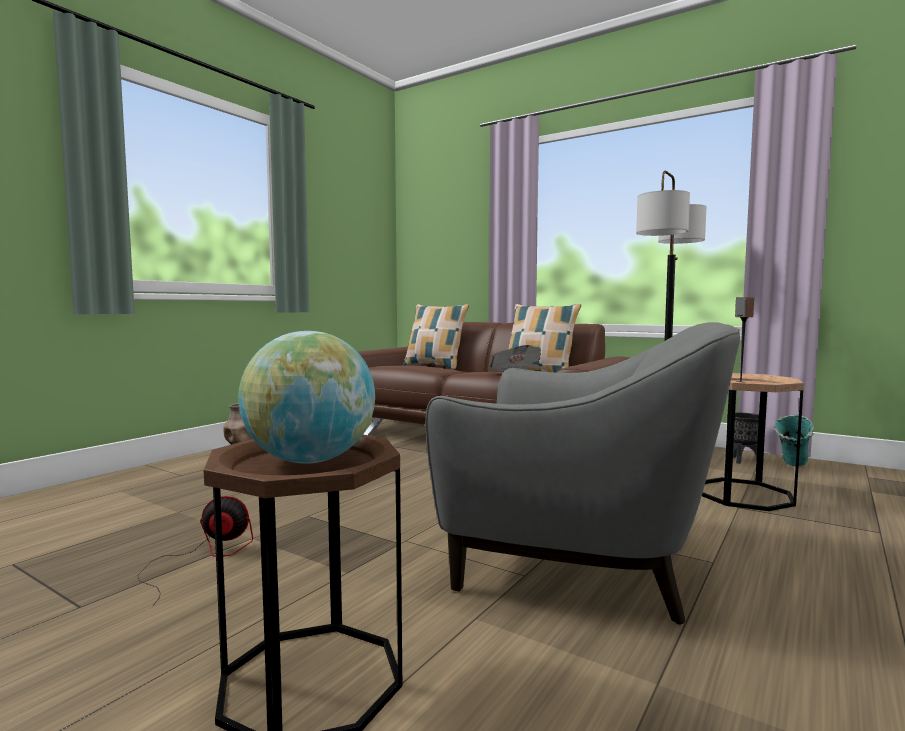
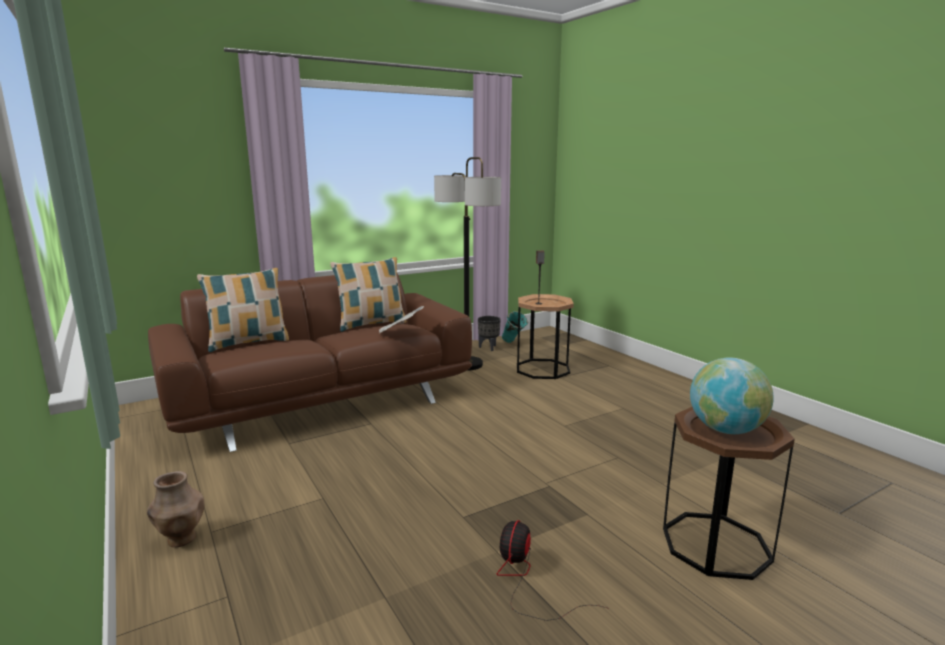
camera: 65 degrees left, 10 degrees up
grey armchair [425,322,740,625] -> none

